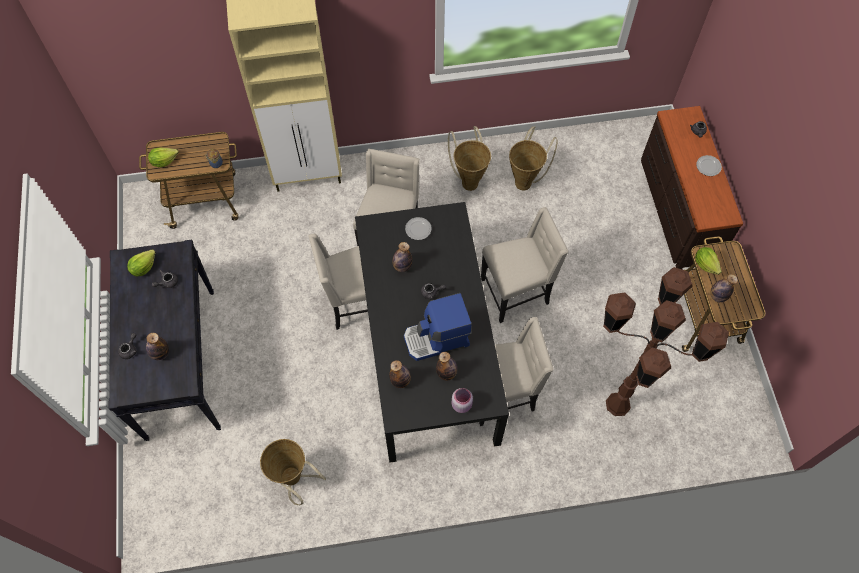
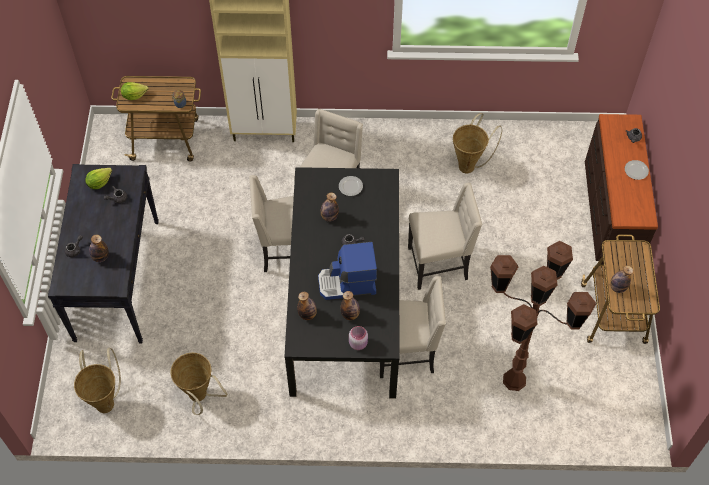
camera: 10 degrees right, 5 degrees down
basket [448,126,491,191] -> basket moved to [74,347,121,413]
lettuce [695,247,722,275] -> none

